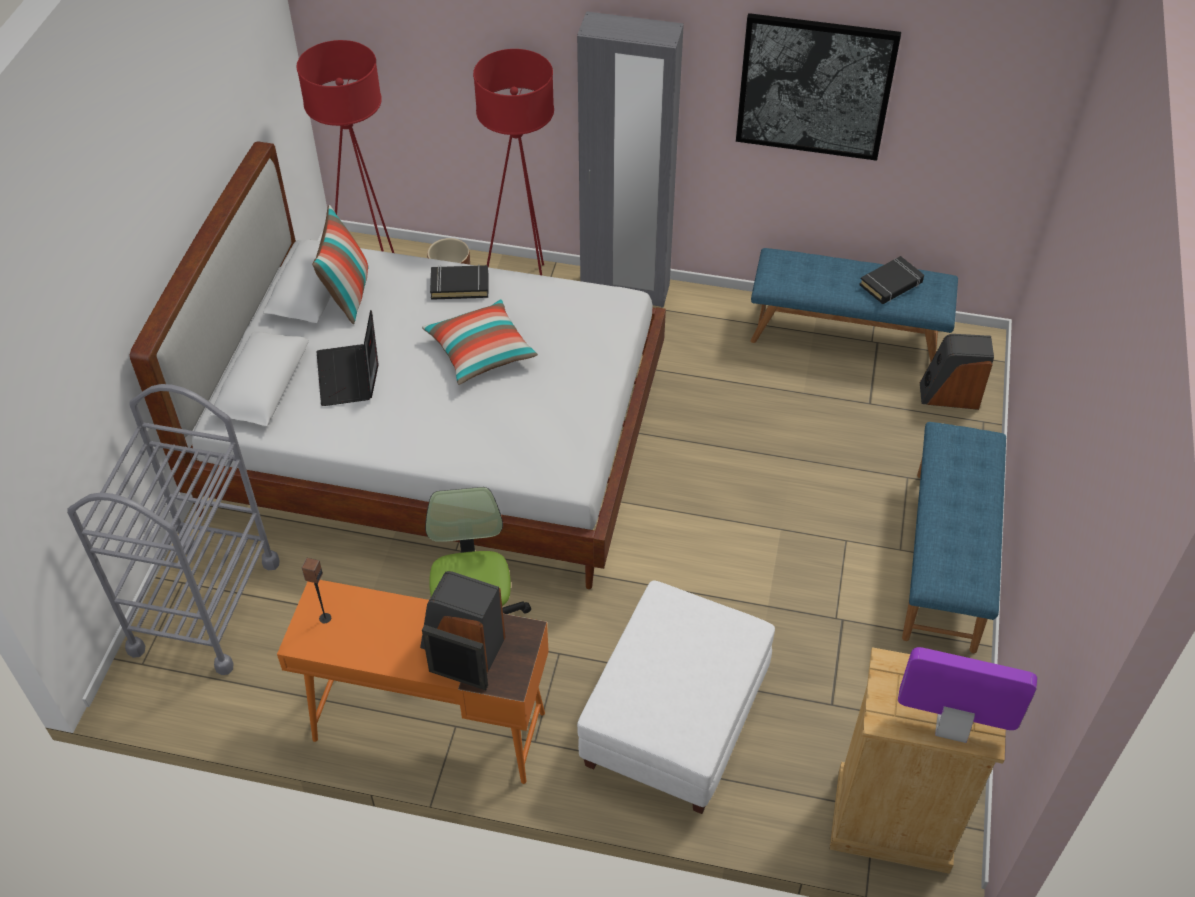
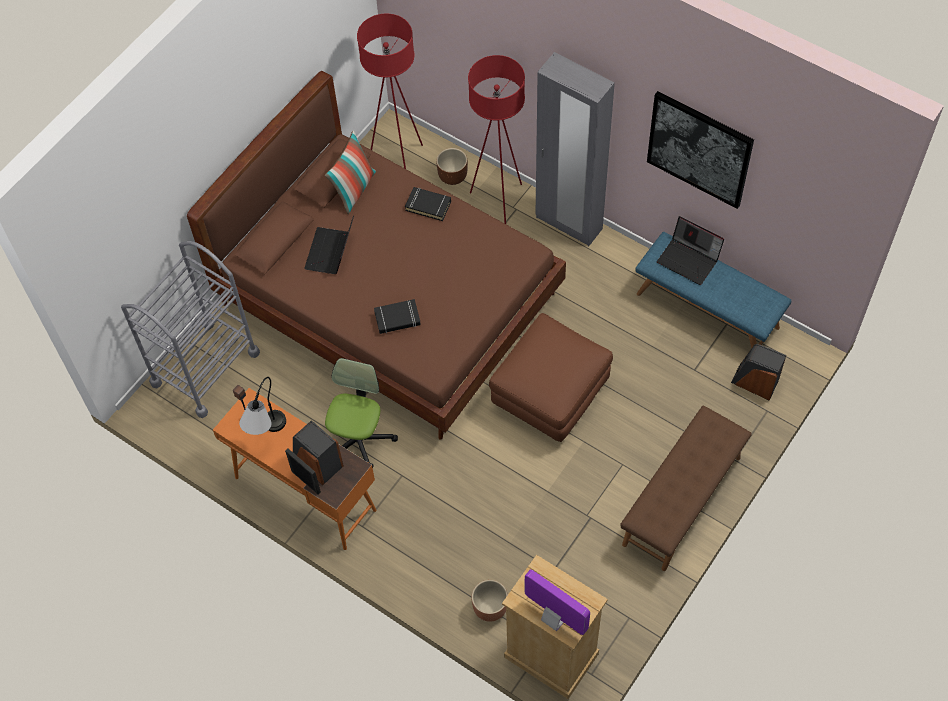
camera: 25 degrees right, 10 degrees up
white bed [130,141,666,589] -> brown bed [187,71,566,440]
pillow [422,299,538,385] -> none
white ottoman [577,580,775,814] -> none
black book [859,256,924,304] -> black book moved to [374,299,421,334]
blue bench [902,422,1006,653] -> brown bench [620,406,752,571]
none -> table lamp [239,377,286,435]
none -> brown planter [472,580,508,622]
none -> brown ottoman [489,313,613,442]
none -> laptop [657,216,724,285]

